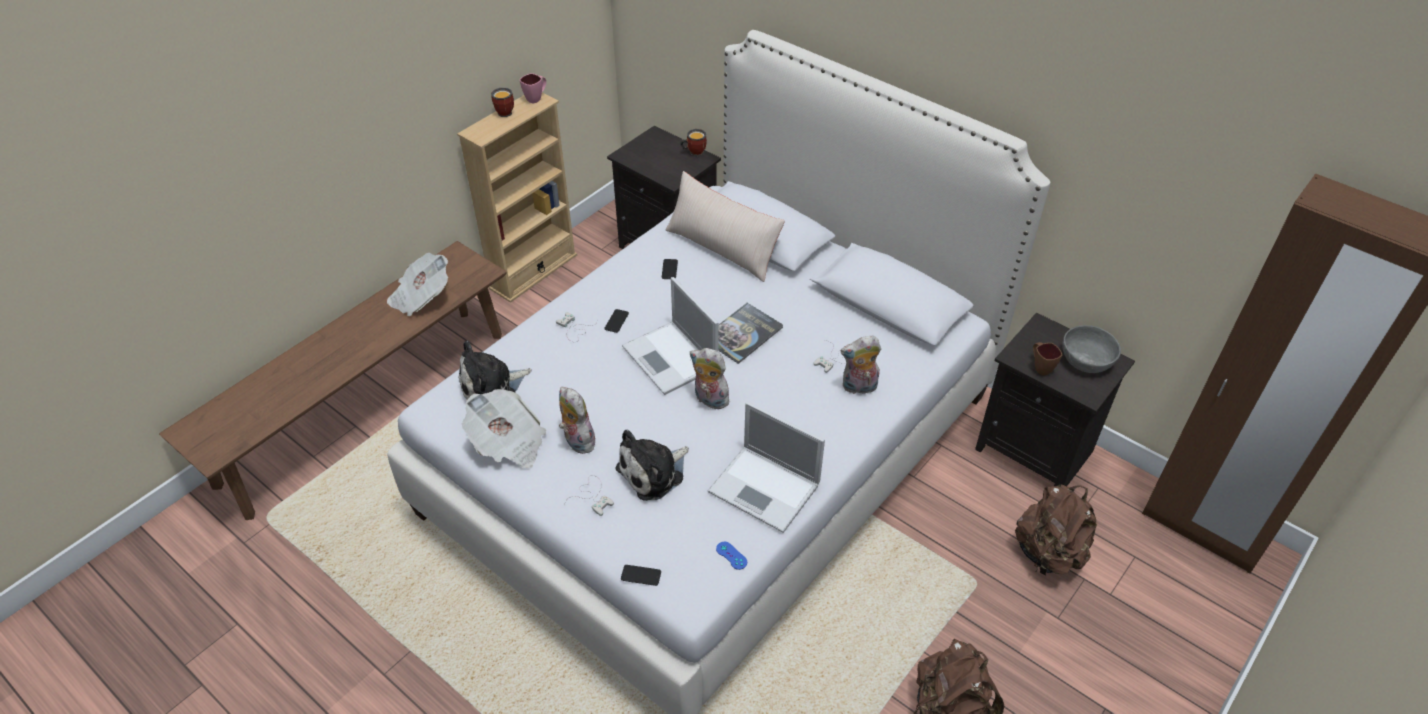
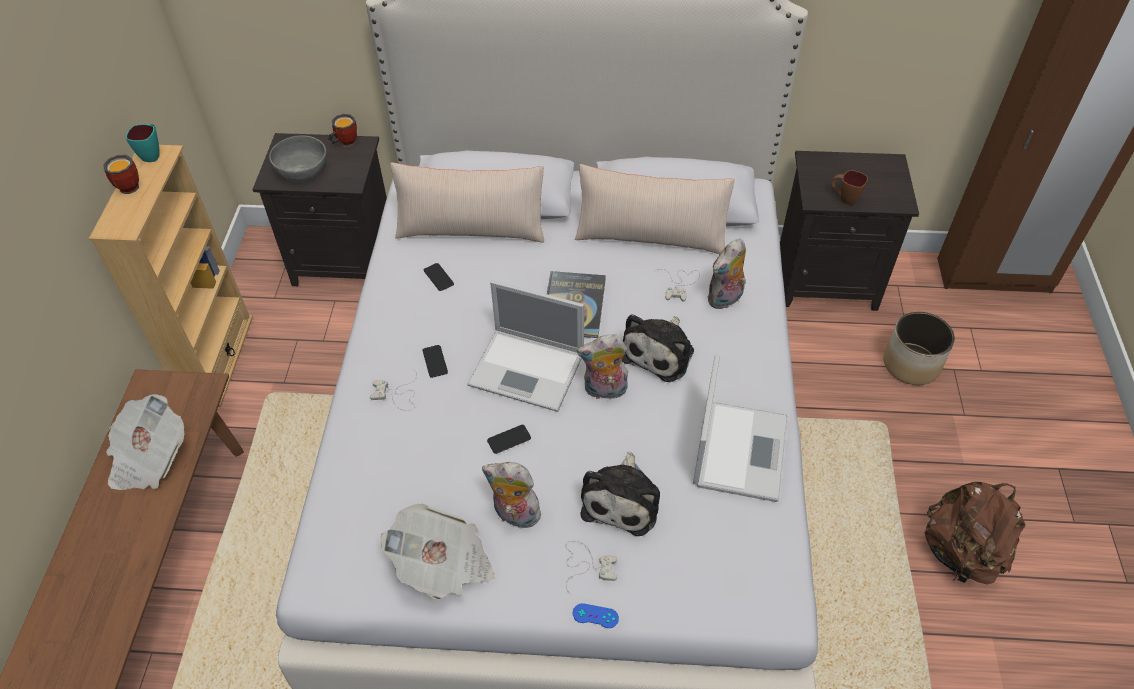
camera: 35 degrees left, 5 degrees up
plush toy [458,341,532,399] -> plush toy moved to [622,314,694,382]
pink mug [520,73,546,104] -> turquoise mug [126,124,160,162]
phone [621,565,661,586] -> phone moved to [487,425,531,454]
laptop [708,402,825,533] -> laptop turned 75 degrees counterclockwise [693,355,787,502]
blue game controller [716,542,747,570] -> blue game controller moved to [573,603,619,628]
brown backpack [1015,484,1097,576] -> planter [883,312,955,385]
grey bowl [1062,325,1121,373] -> grey bowl moved to [269,135,327,182]
none -> beige pillow [575,164,735,254]

